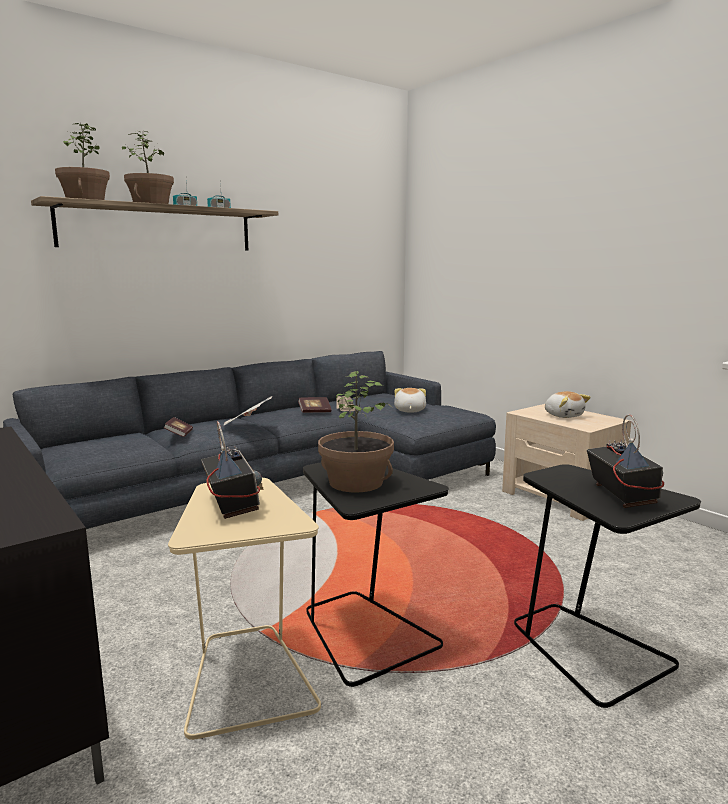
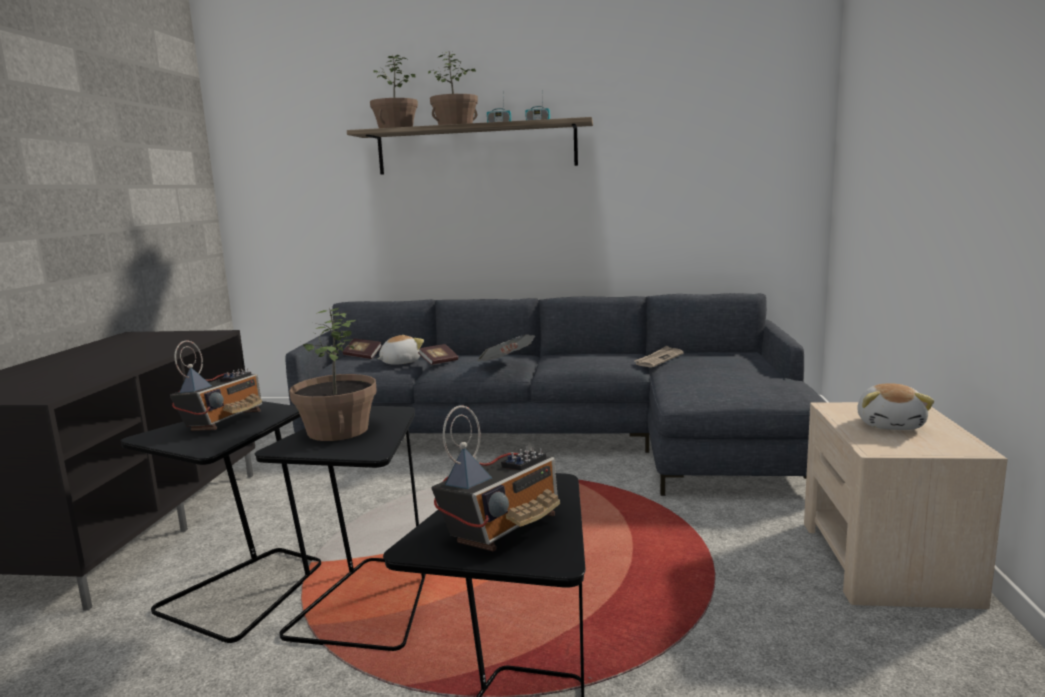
camera: 45 degrees right, 0 degrees up
beige side table [168,478,321,740] -> black side table [121,401,321,643]
book [298,397,332,413] -> book moved to [343,339,382,359]
plush toy [394,388,426,413] -> plush toy moved to [378,335,424,365]

